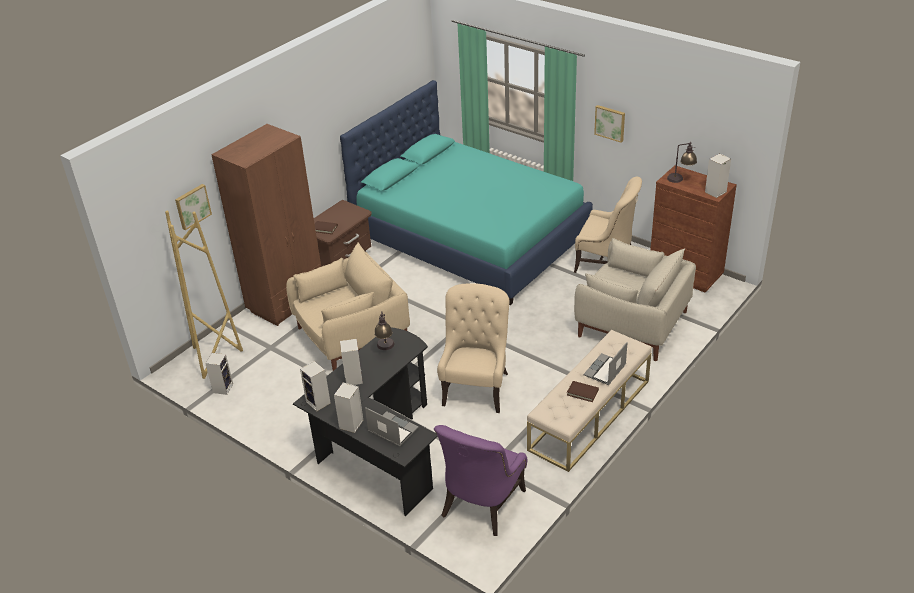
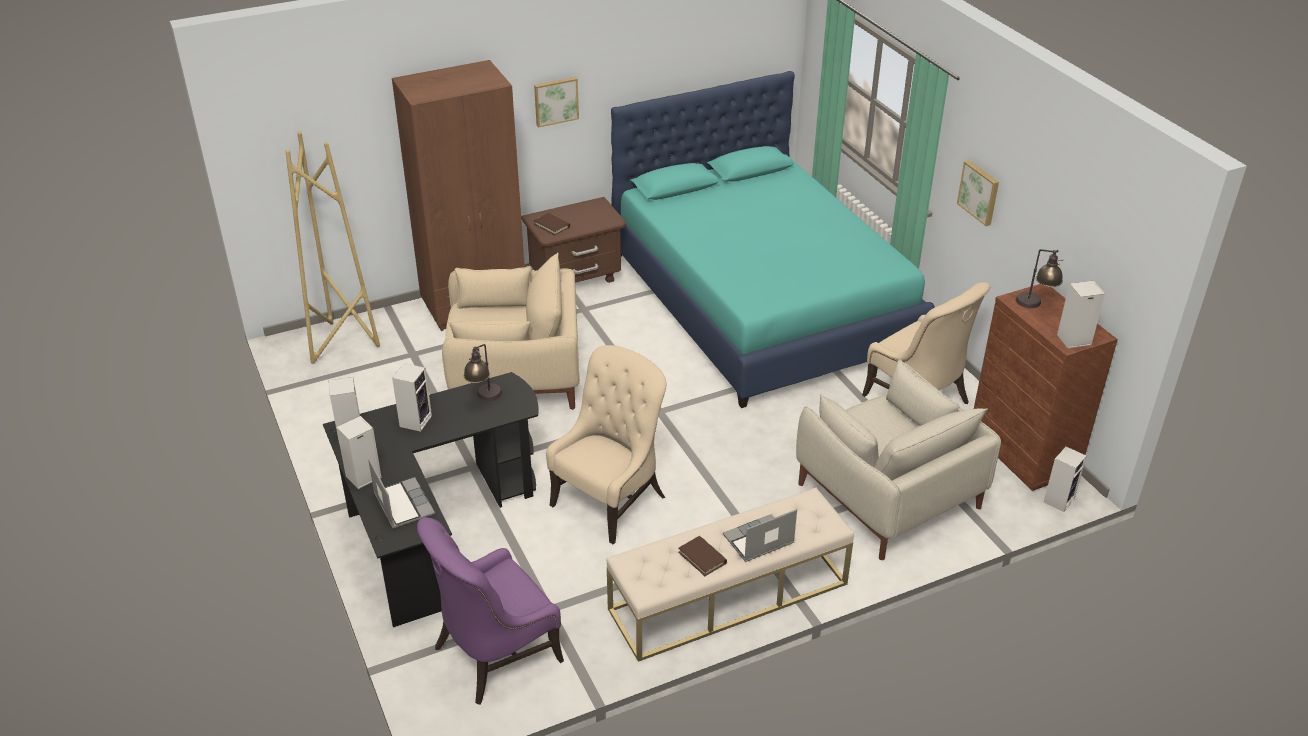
camera: 25 degrees right, 0 degrees up
picture [175,184,212,230] -> picture moved to [534,77,579,128]
speaker [205,353,233,395] -> speaker moved to [1044,446,1087,512]

